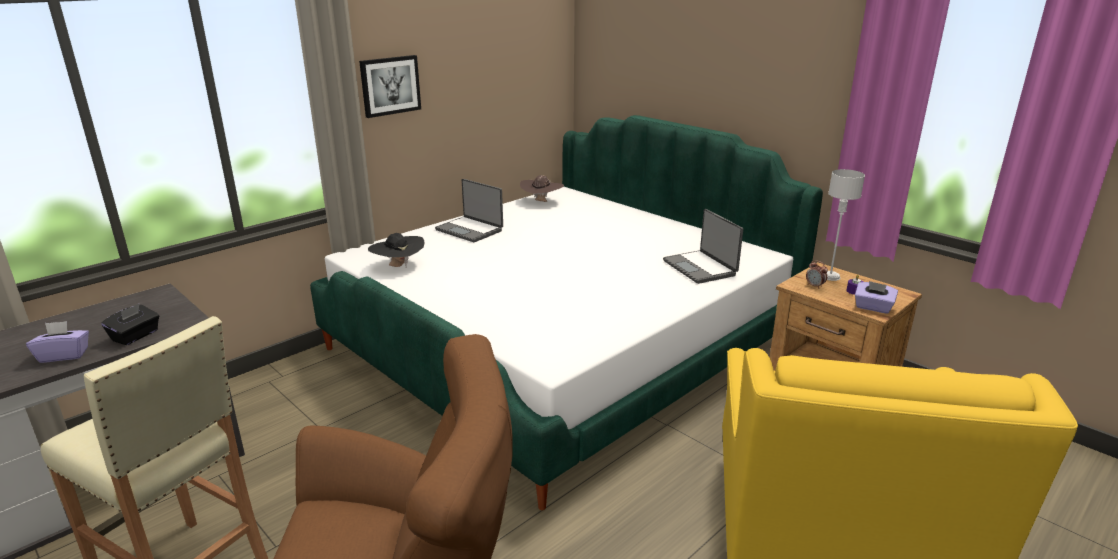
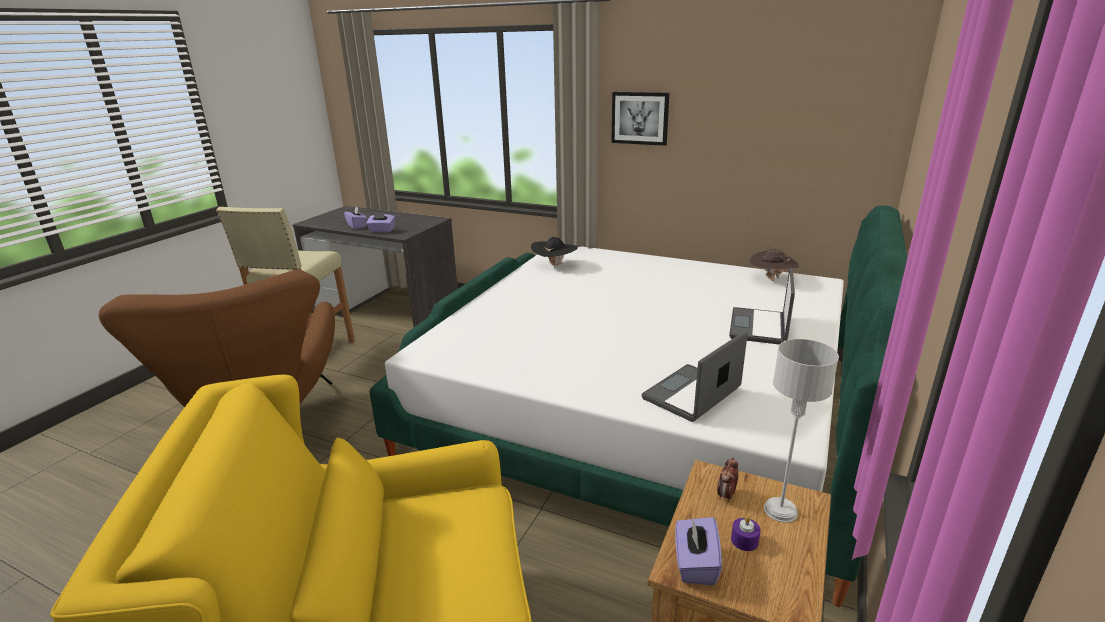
camera: 70 degrees right, 0 degrees up
black tissue box [101,303,159,345] -> purple tissue box [366,212,395,232]
laptop [435,179,503,242] -> laptop moved to [729,268,795,345]

